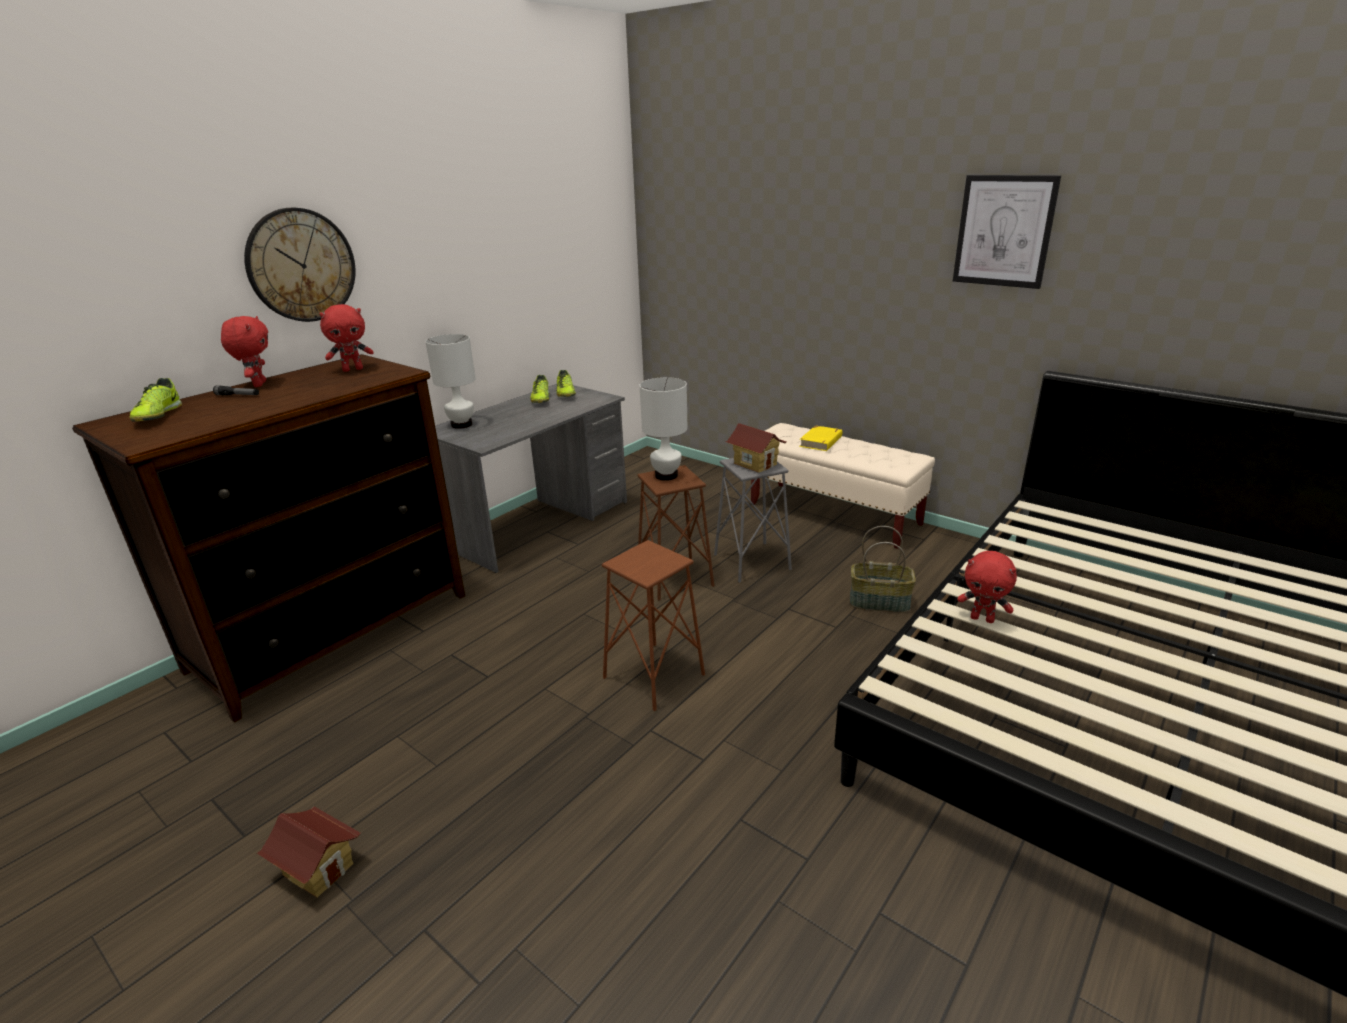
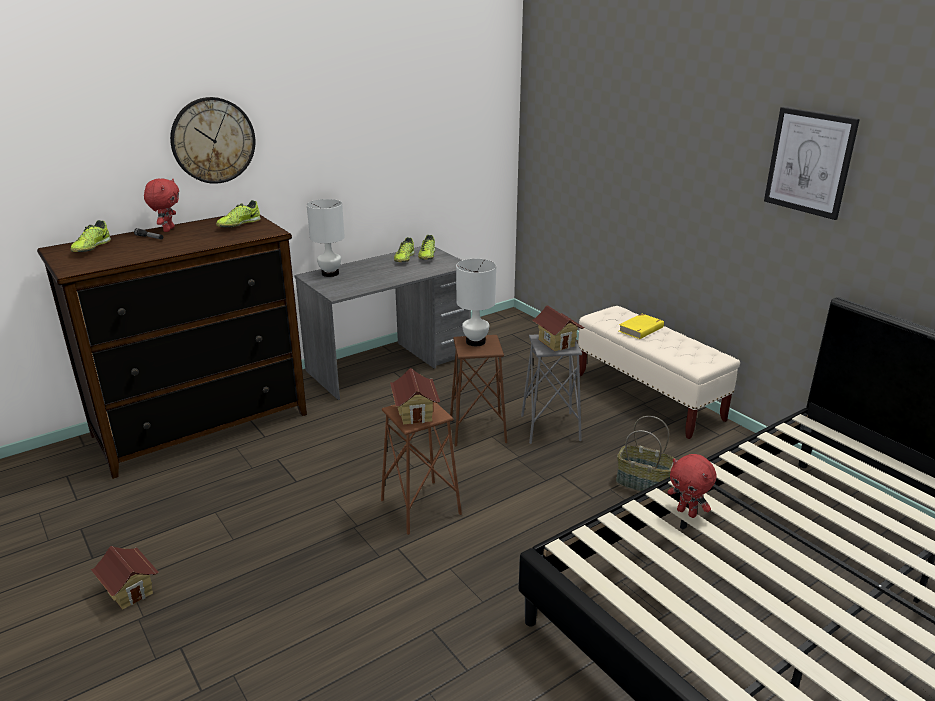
camera: 15 degrees right, 0 degrees up
red plush toy [319,304,374,372] -> shoe [216,200,261,227]
none -> toy house [390,368,440,424]

